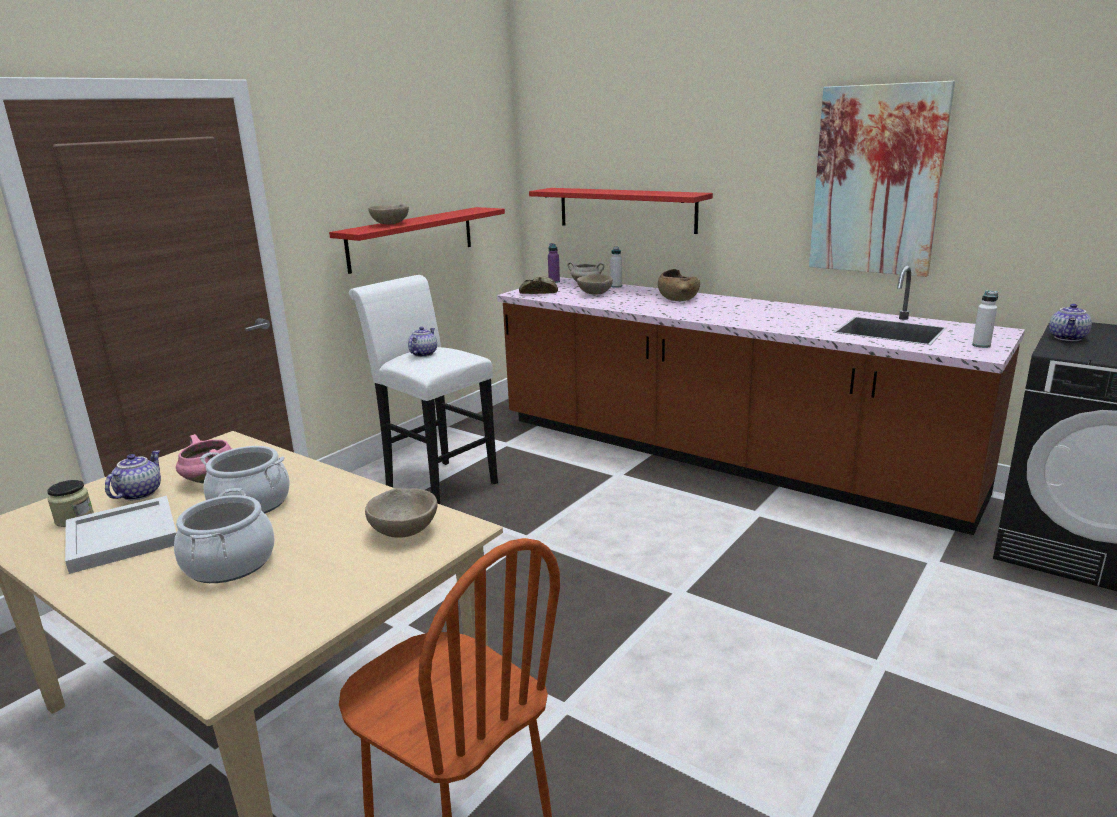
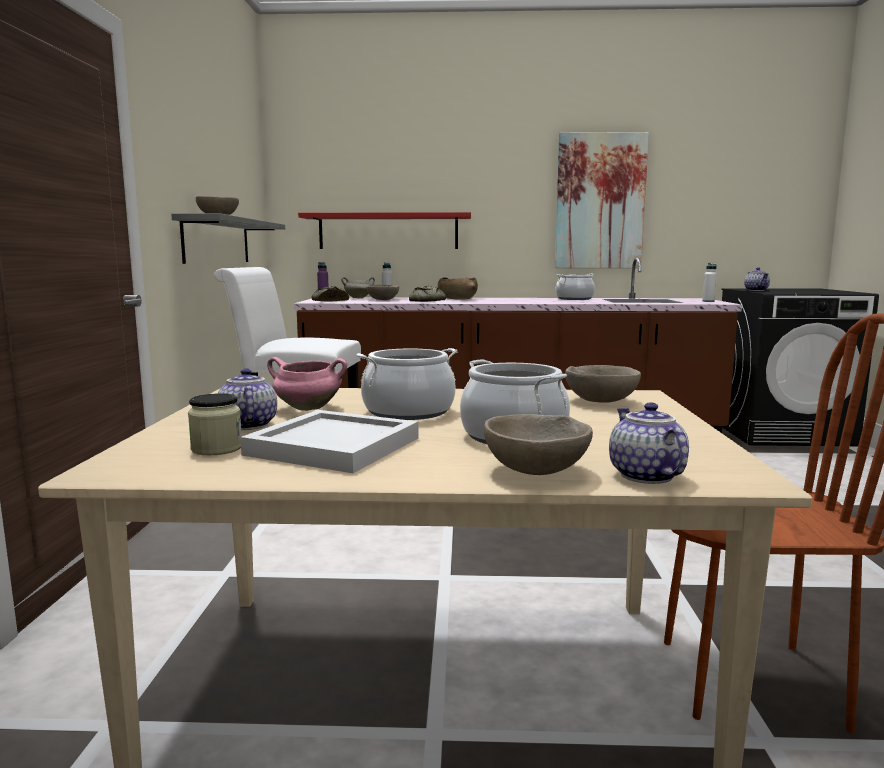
camera: 35 degrees left, 10 degrees down
red shelf [329,207,505,274] -> grey shelf [171,213,285,264]
teapot [408,327,437,357] -> teapot moved to [609,402,689,484]
none -> bread [409,286,446,302]
none -> beige bowl [484,414,593,475]
none -> cooking pot [556,274,595,300]

